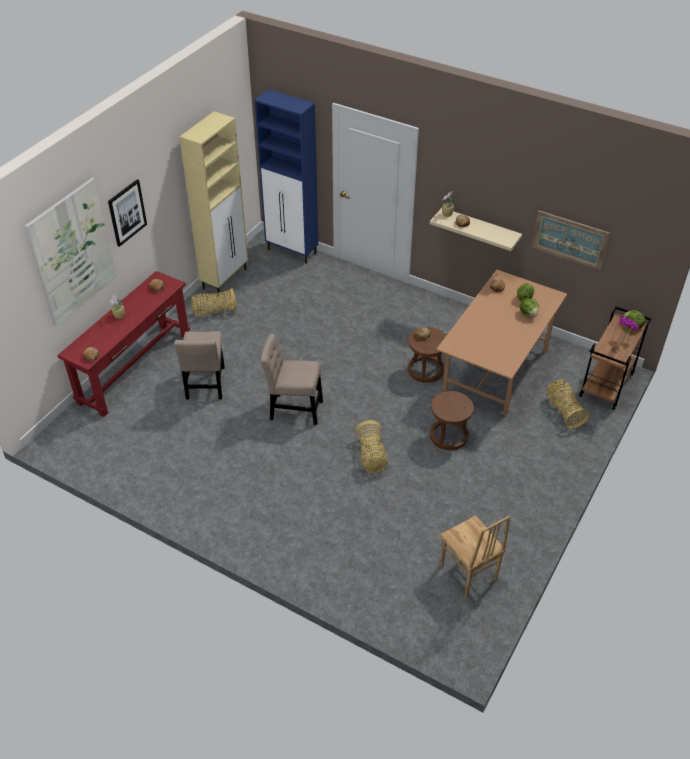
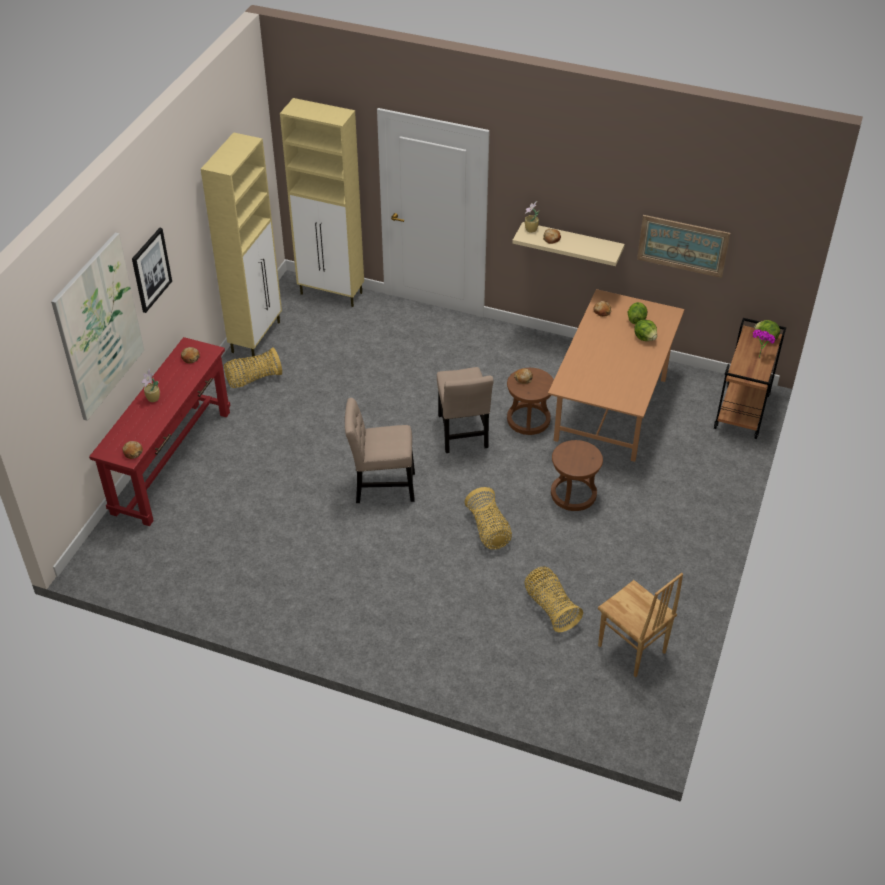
camera: 10 degrees left, 0 degrees up
beige chair [174,331,225,400] -> beige chair moved to [437,367,494,453]
blue cabinet [255,89,318,264] -> beige cabinet [280,98,364,307]
basket [546,379,589,429] -> basket moved to [524,566,583,632]

